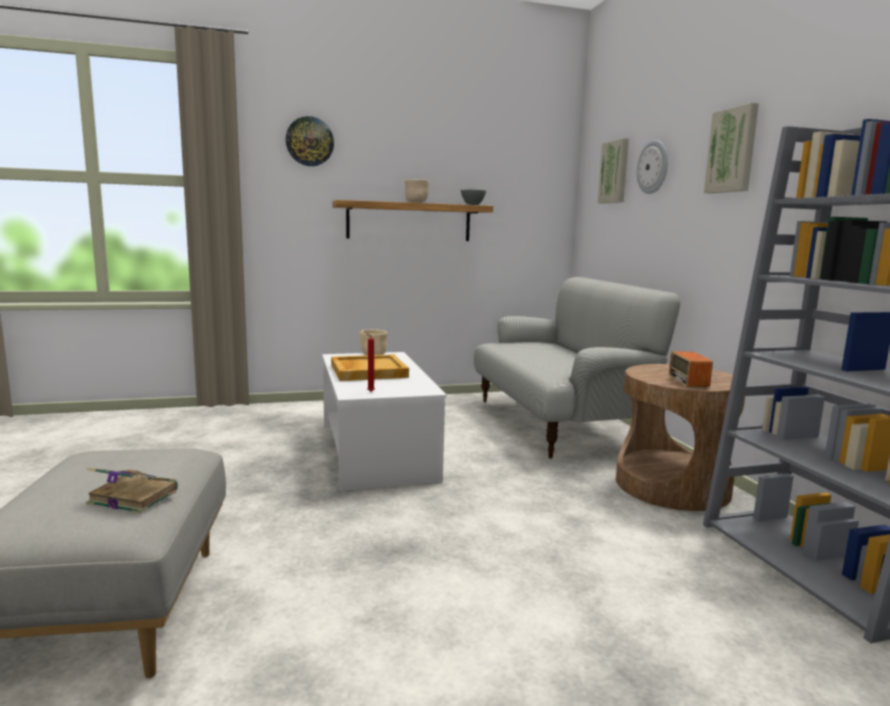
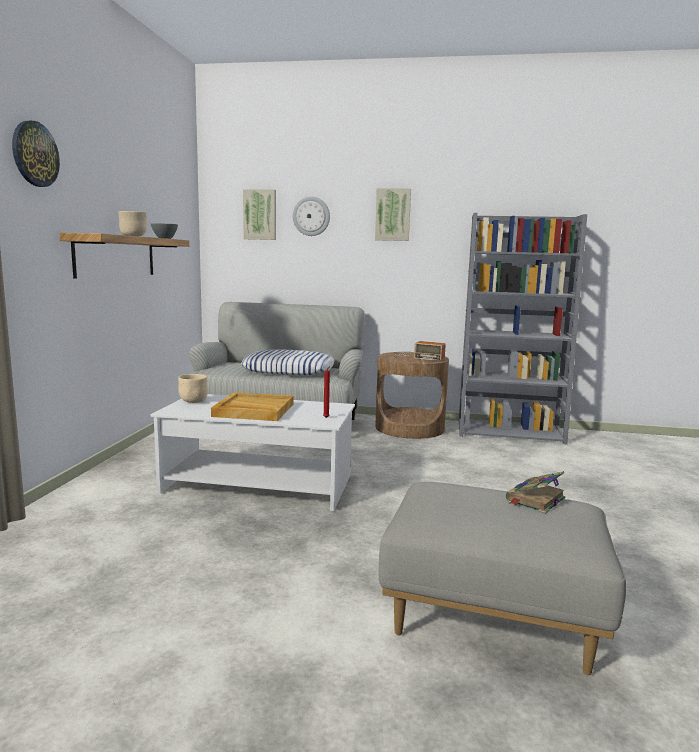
camera: 65 degrees left, 0 degrees up
none -> pillow [241,349,335,375]

